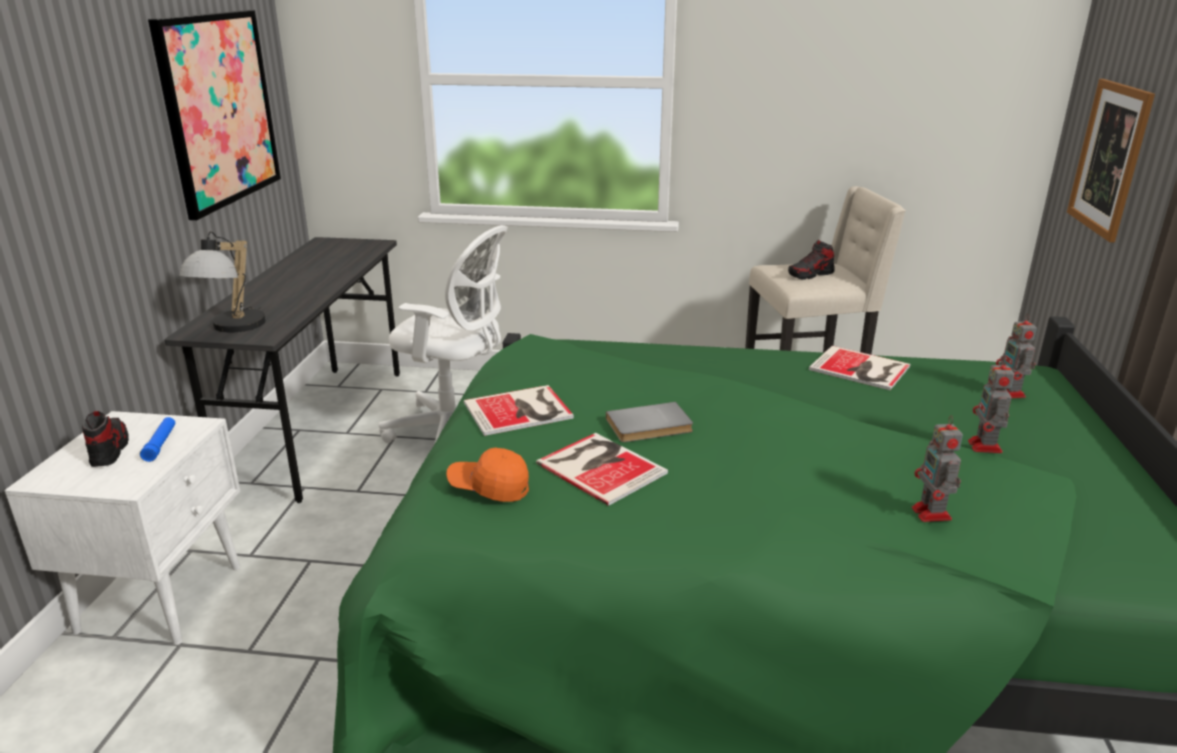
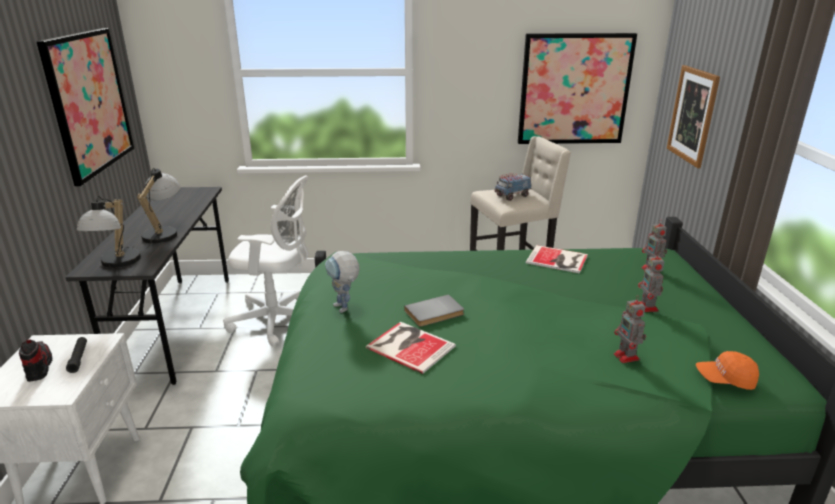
camera: 10 degrees left, 0 degrees up
blue flashlight [140,417,175,462] -> black flashlight [66,337,87,373]
orange cap [446,447,529,502] -> orange cap moved to [696,351,759,390]
book [464,385,574,436] -> toy robot [325,251,359,313]
shoe [788,240,835,280] -> toy truck [494,173,531,201]
none -> table lamp [137,168,180,249]
none -> picture [518,33,637,144]

